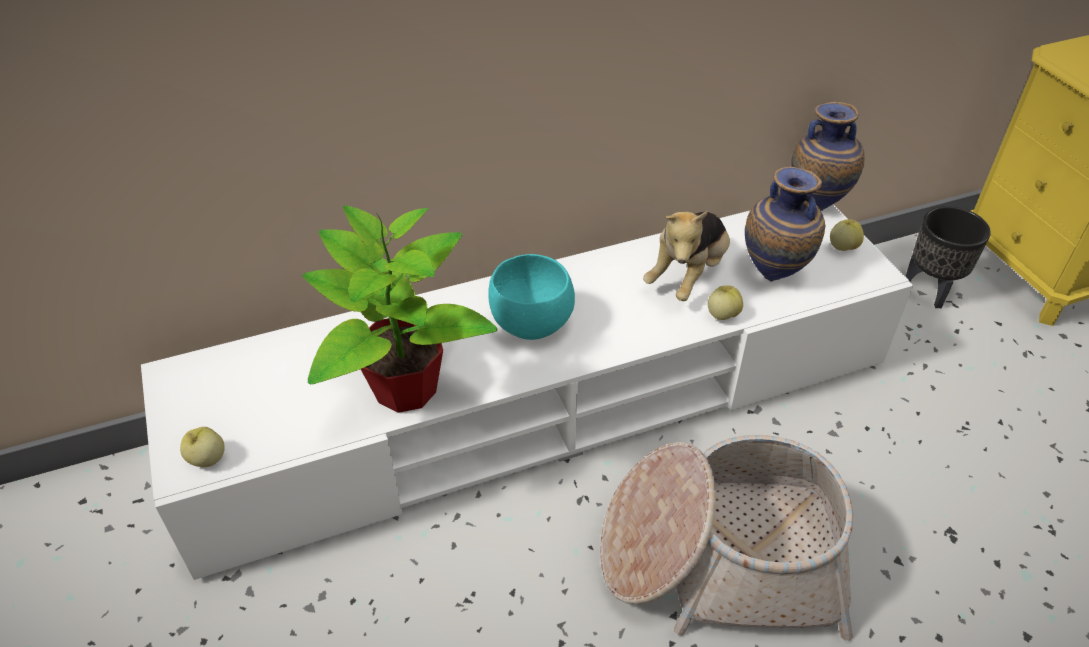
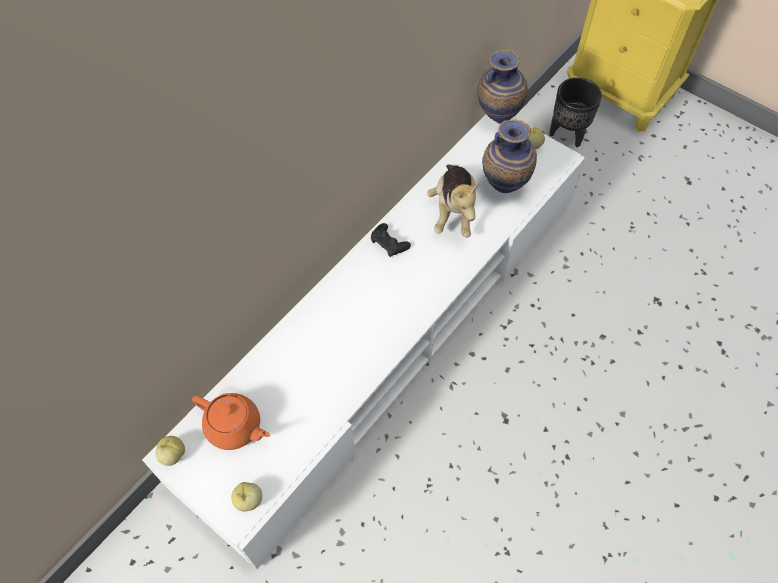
camera: 30 degrees left, 15 degrees up
potted plant [302,205,497,413] -> none
turquoise bowl [488,254,575,340] -> none
basket [600,435,853,641] -> none
apple [708,285,743,320] -> apple moved to [156,436,185,466]
none -> orange teapot [192,393,270,450]
none -> black game controller [371,223,411,257]

